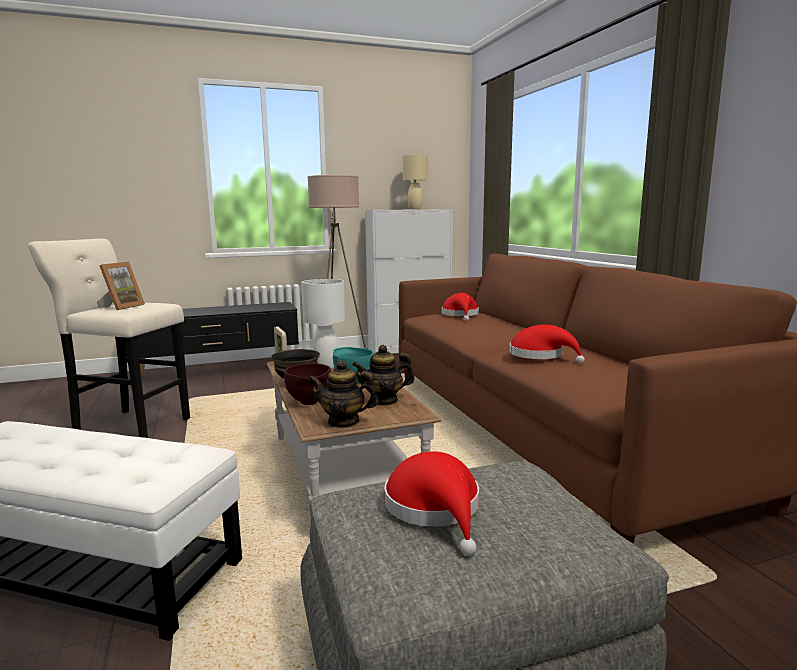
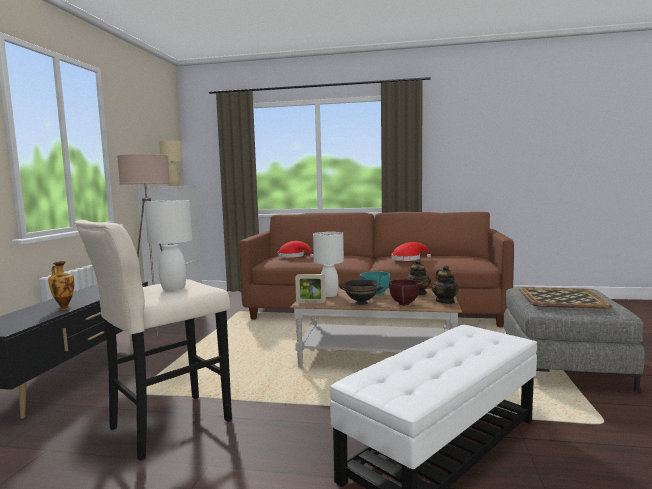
camera: 60 degrees left, 5 degrees down
picture frame [97,262,145,310] -> white table lamp [144,200,192,291]
teapot [308,360,379,428] -> teapot turned 45 degrees counterclockwise [432,265,459,304]
red hat [385,451,479,556] -> tray [519,287,612,309]
none -> vase [48,261,74,310]

